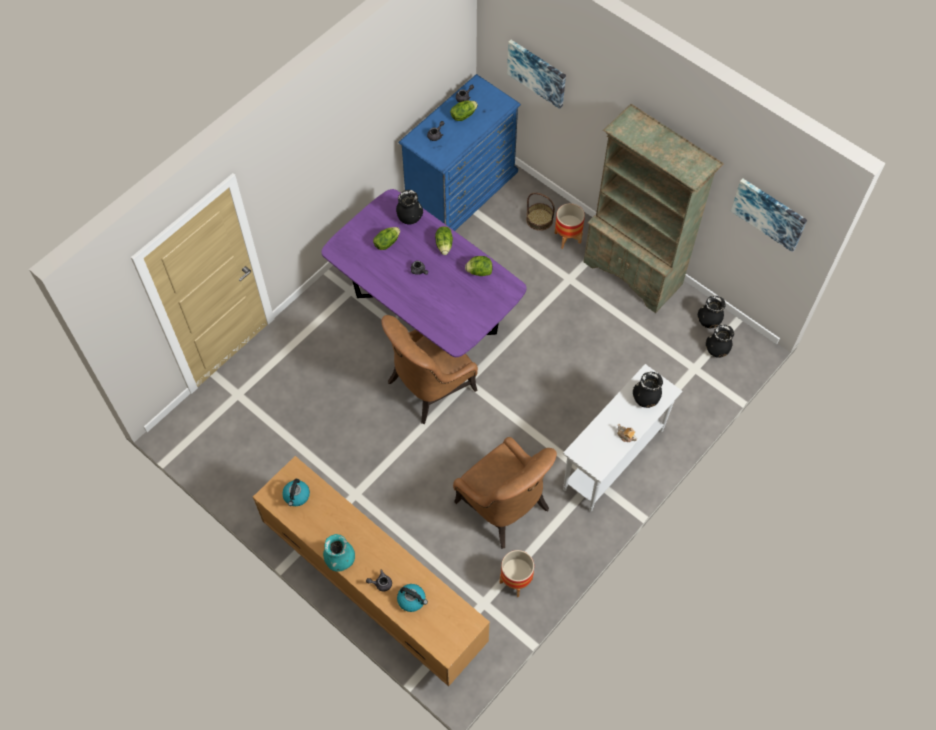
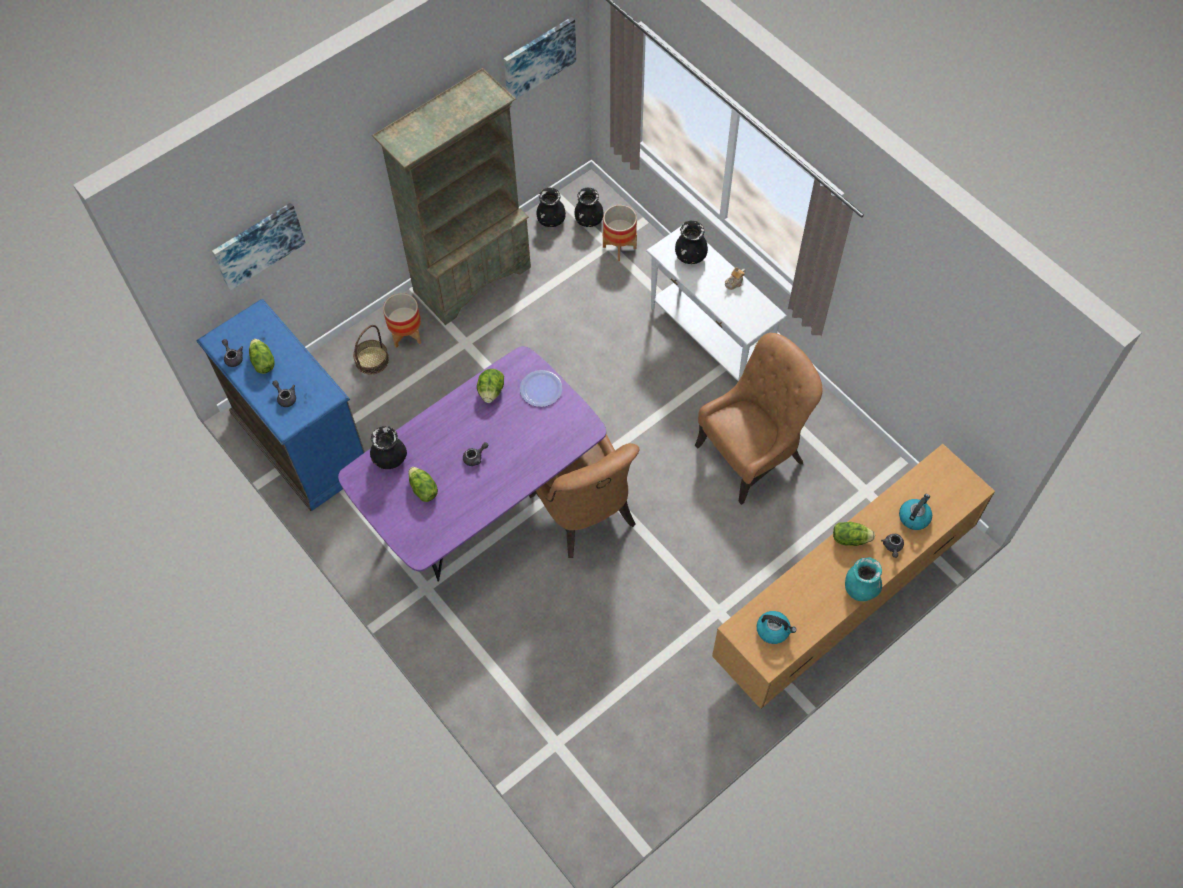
camera: 80 degrees left, 0 degrees up
lettuce [435,226,453,255] -> lettuce moved to [833,522,875,546]
planter [500,550,534,597] -> planter moved to [603,205,637,261]
none -> plate [520,370,563,407]

